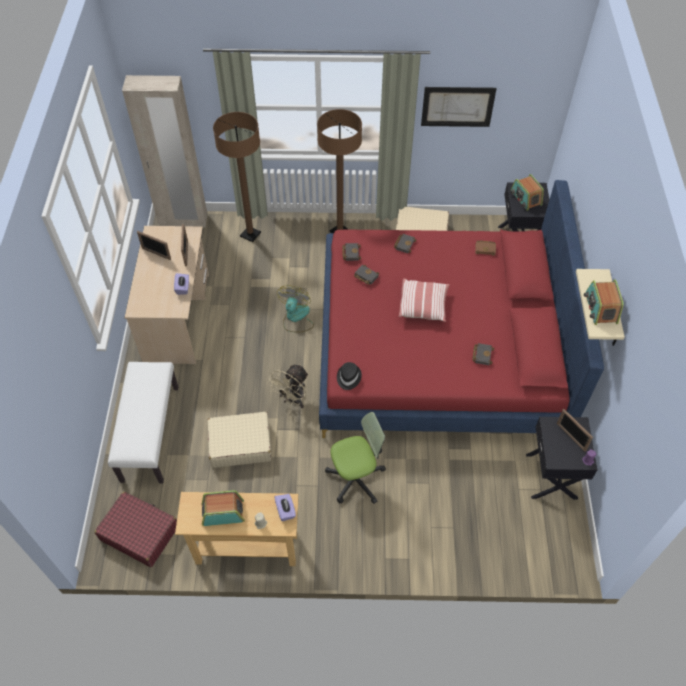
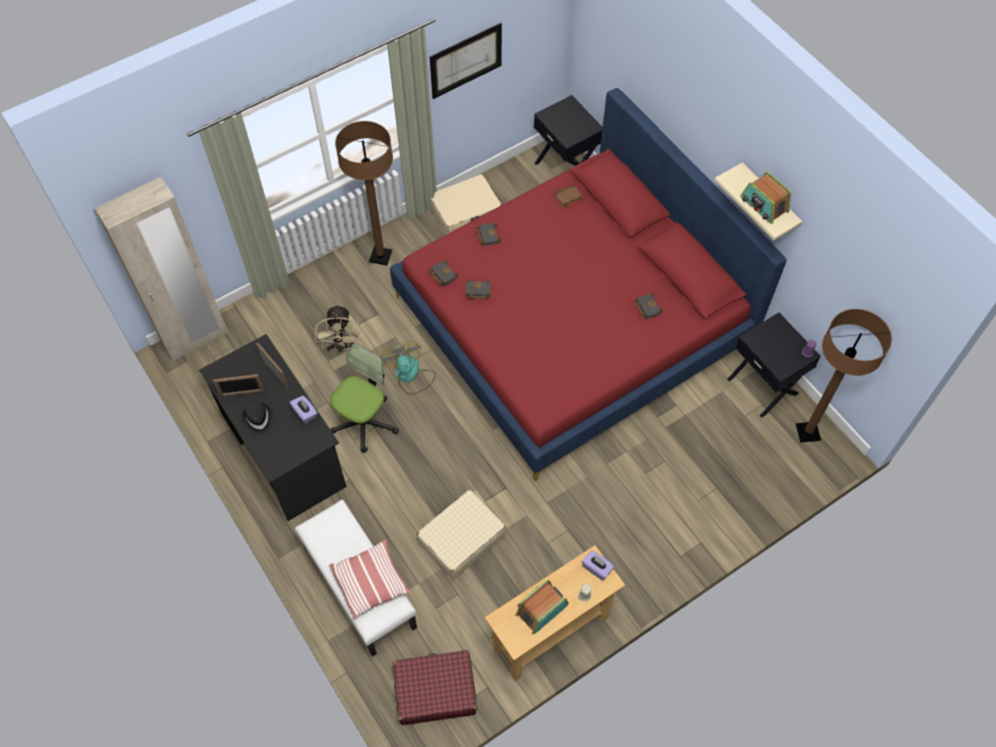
camera: 35 degrees left, 5 degrees up
beige desk [124,226,209,364] -> black desk [199,334,347,521]
brown floor lamp [213,112,261,242] -> brown floor lamp moved to [796,309,892,443]
beige fan [267,364,308,408] -> beige fan moved to [315,304,361,352]
office chair [325,412,386,504] -> office chair moved to [330,343,399,453]
black hat [337,362,362,390] -> black hat moved to [243,402,273,435]
pillow [399,279,450,322] -> pillow moved to [329,539,410,619]
radio [511,174,544,211] -> none
picture frame [557,409,593,451] -> none

